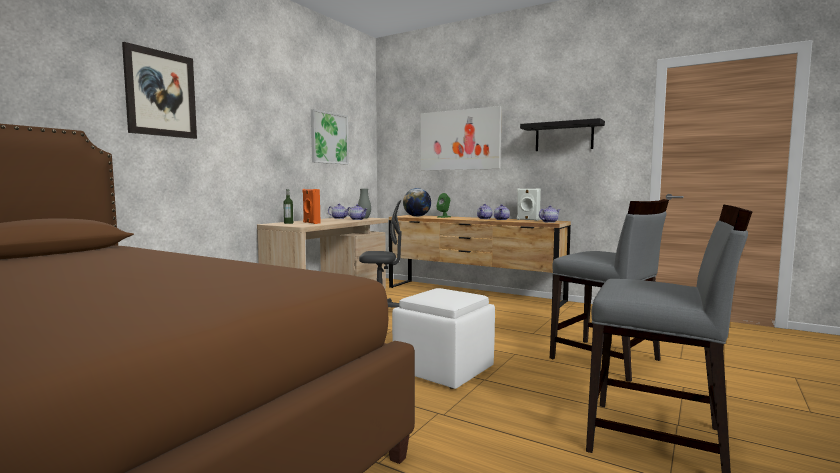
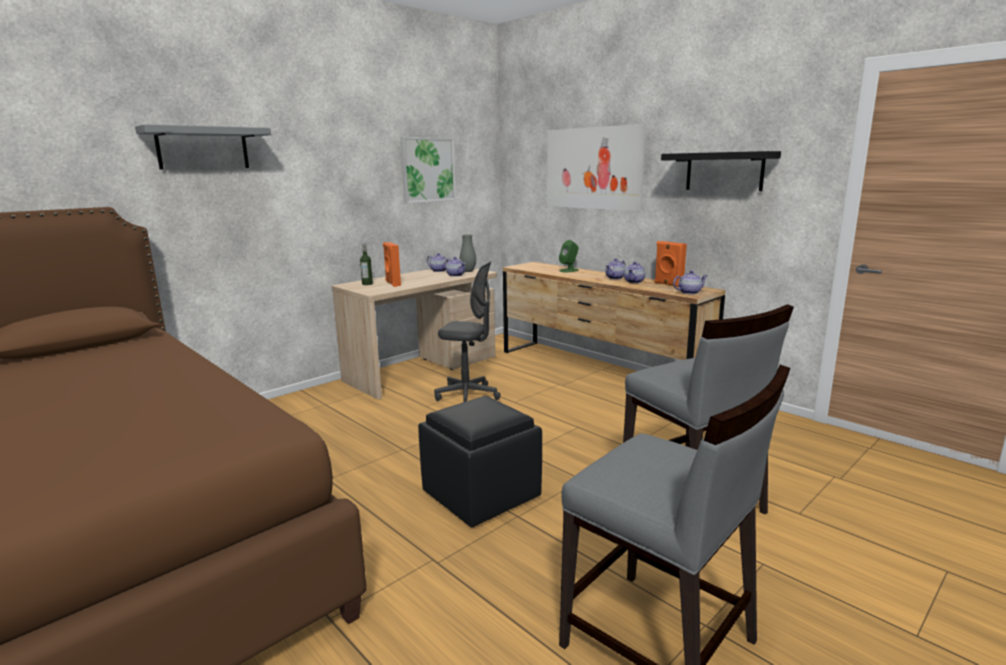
camera: 15 degrees right, 10 degrees up
picture [122,42,197,139] -> grey shelf [135,124,271,169]
white ottoman [392,288,495,389] -> black ottoman [418,396,542,528]
globe [403,188,431,217] -> none
white speaker [517,188,541,221] -> orange speaker [654,241,687,287]

